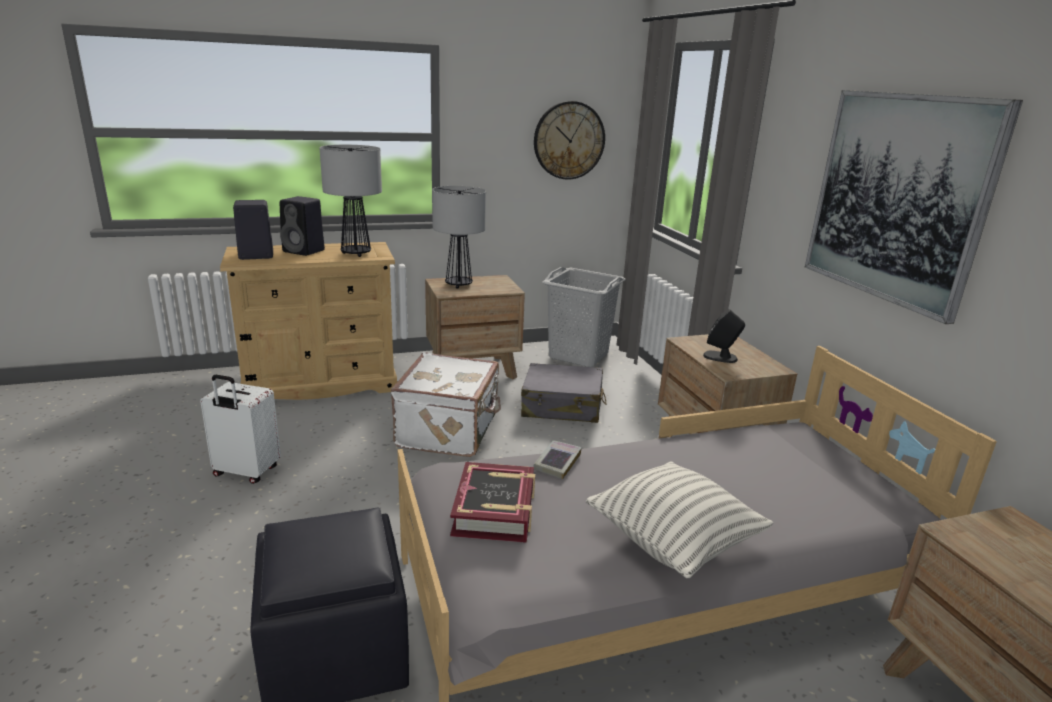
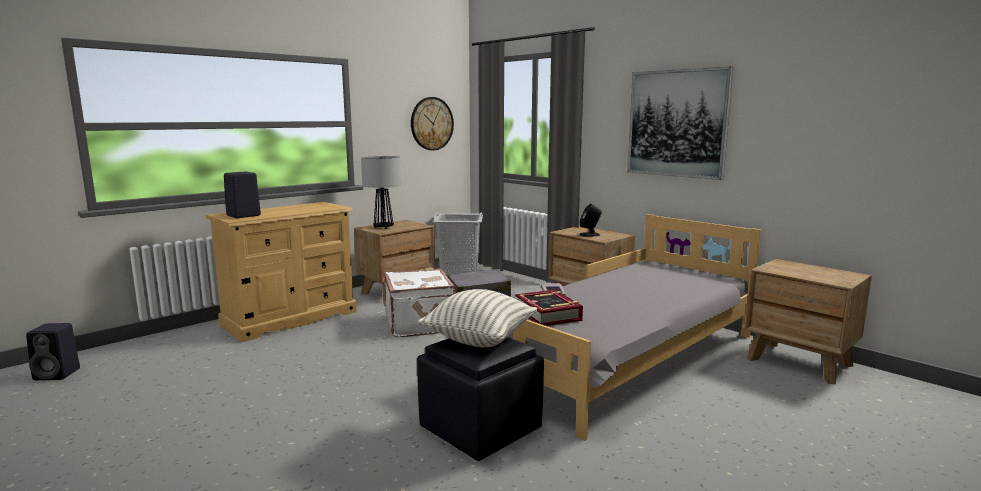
camera: 25 degrees left, 10 degrees down
white suitcase [200,375,281,484] -> none
black speaker [280,196,325,256] -> black speaker moved to [26,323,80,380]
table lamp [320,145,382,257] -> none
pillow [586,461,773,578] -> pillow moved to [418,289,537,347]

